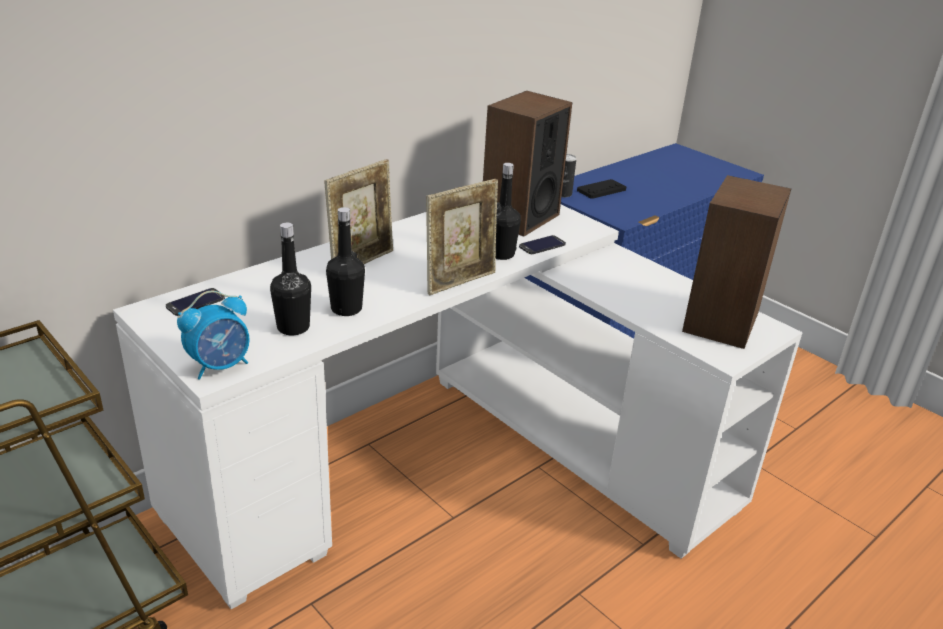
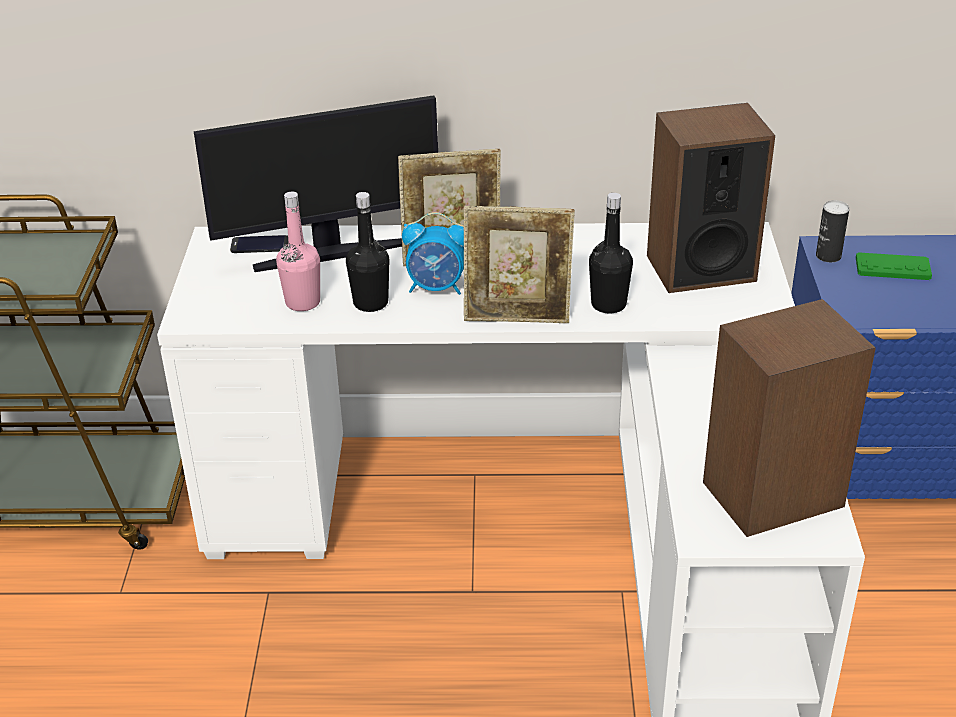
camera: 45 degrees right, 5 degrees up
alarm clock [177,291,250,380] -> alarm clock moved to [402,212,464,295]
black bottle [270,223,311,335] -> pink bottle [276,192,320,311]
phone [519,235,566,254] -> none
black game controller [577,179,626,199] -> green game controller [856,252,932,280]
none -> monitor [194,95,438,272]

